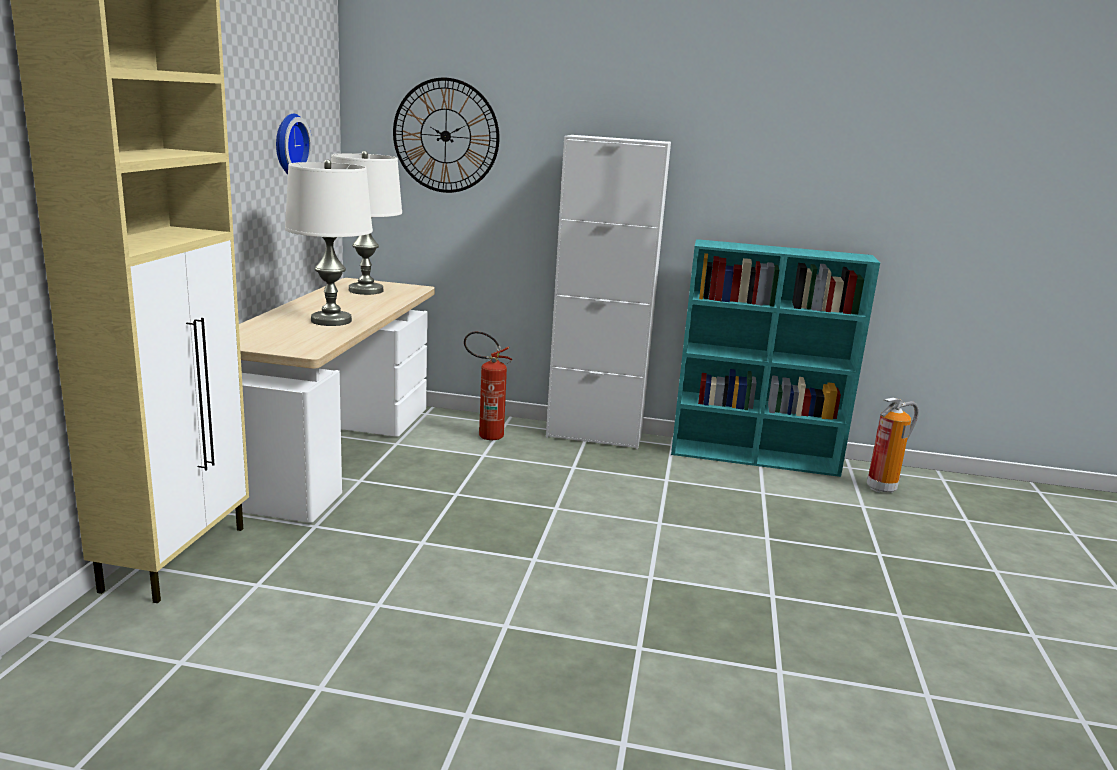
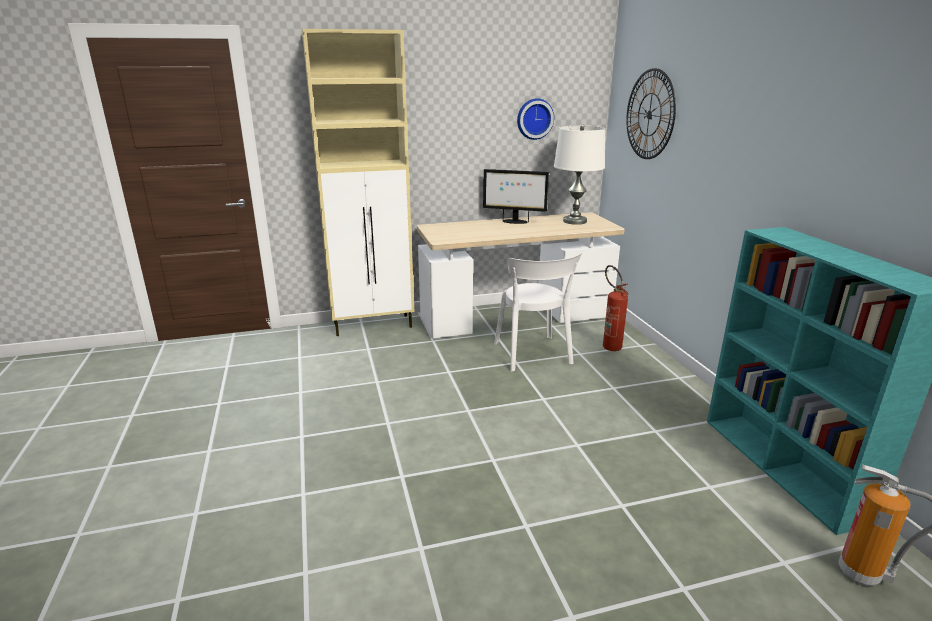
camera: 65 degrees right, 5 degrees up
white table lamp [285,159,373,326] -> none
white cabinet [546,135,671,449] -> none
none -> monitor [483,169,549,224]
none -> white chair [494,252,582,371]

